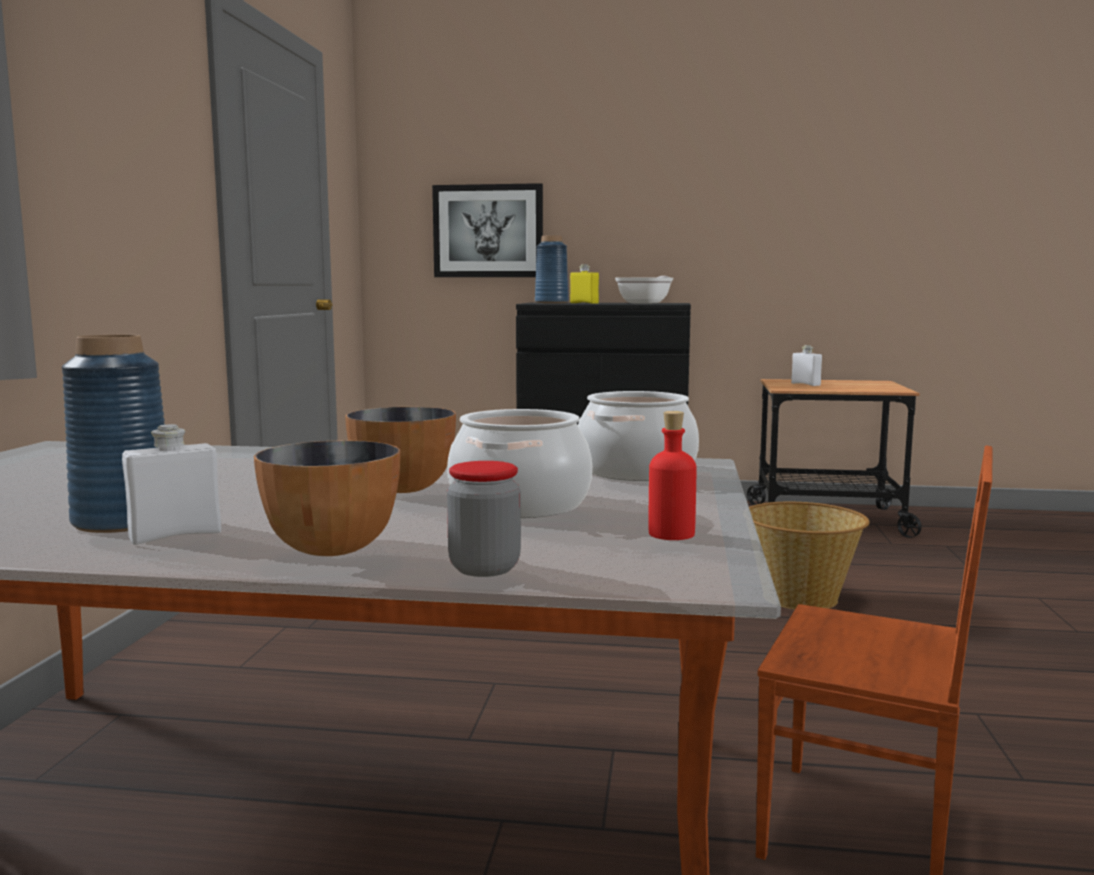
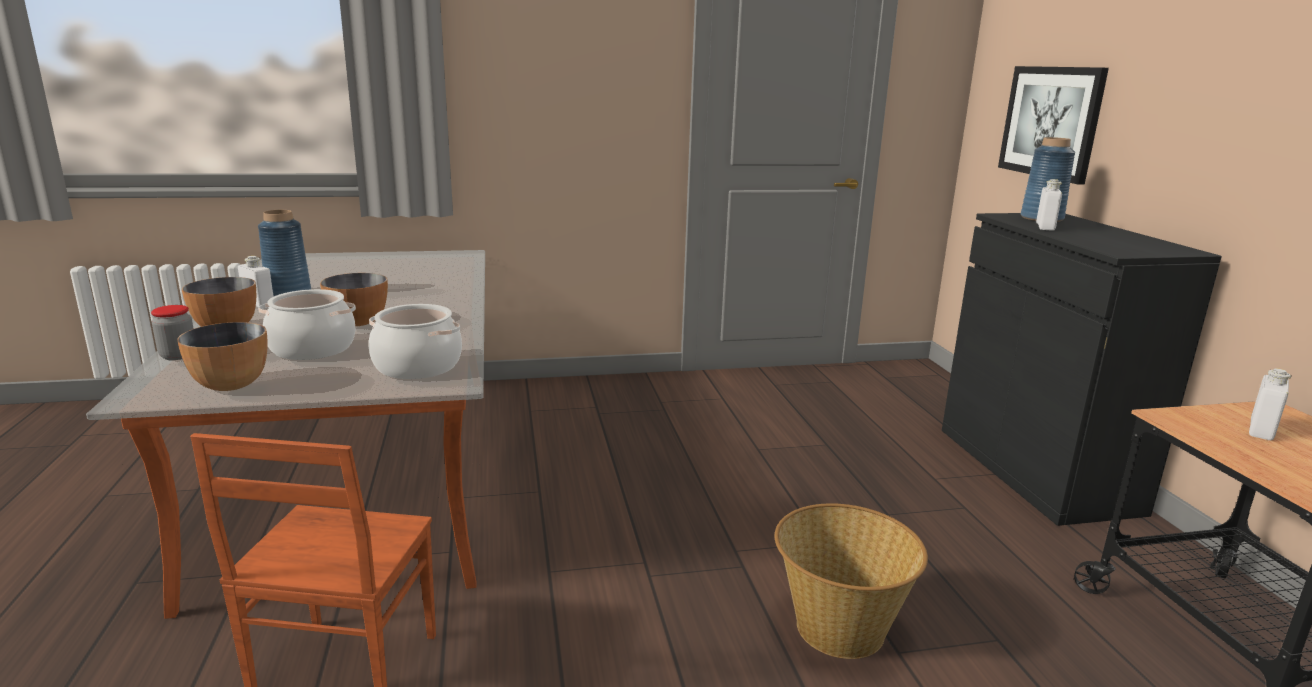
camera: 70 degrees right, 10 degrees up
yellow bottle [570,264,599,304] -> white bottle [1036,179,1062,231]
frying pan [615,276,673,304] -> none
red bottle [648,411,696,540] -> bowl [177,322,268,391]

